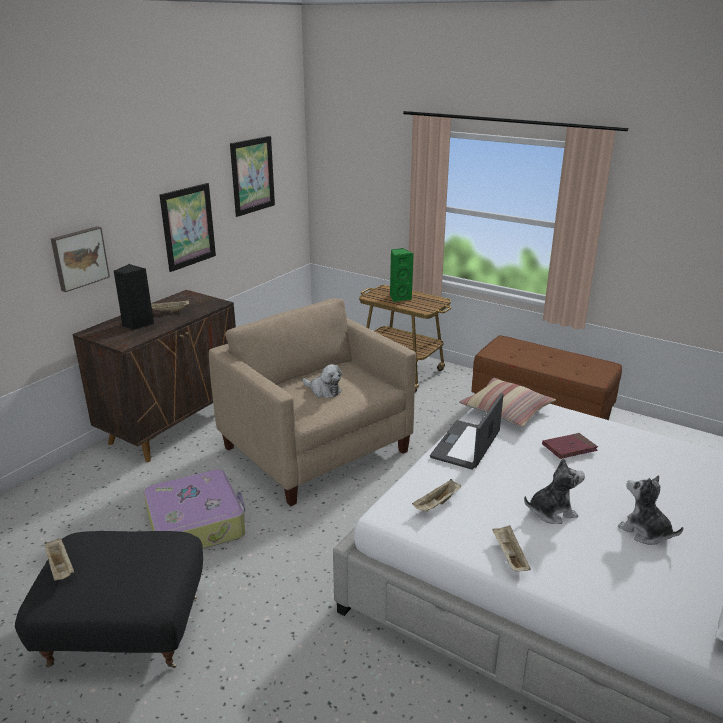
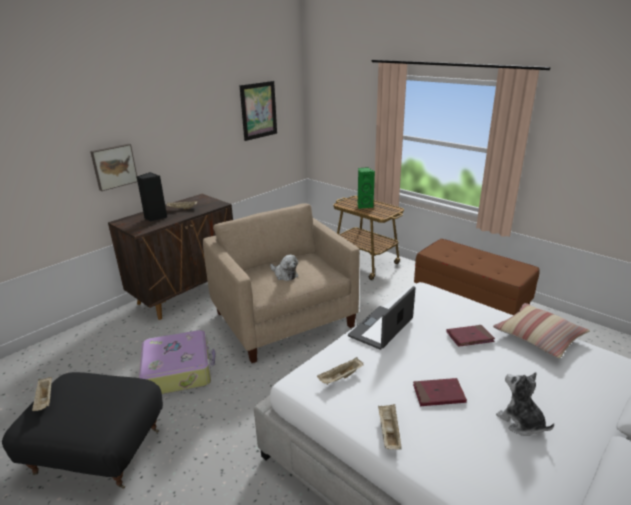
camera: 10 degrees right, 0 degrees up
picture [160,183,216,272] -> none
pillow [459,378,556,427] -> pillow moved to [493,303,590,358]
plush toy [524,458,585,524] -> red book [413,378,467,406]

